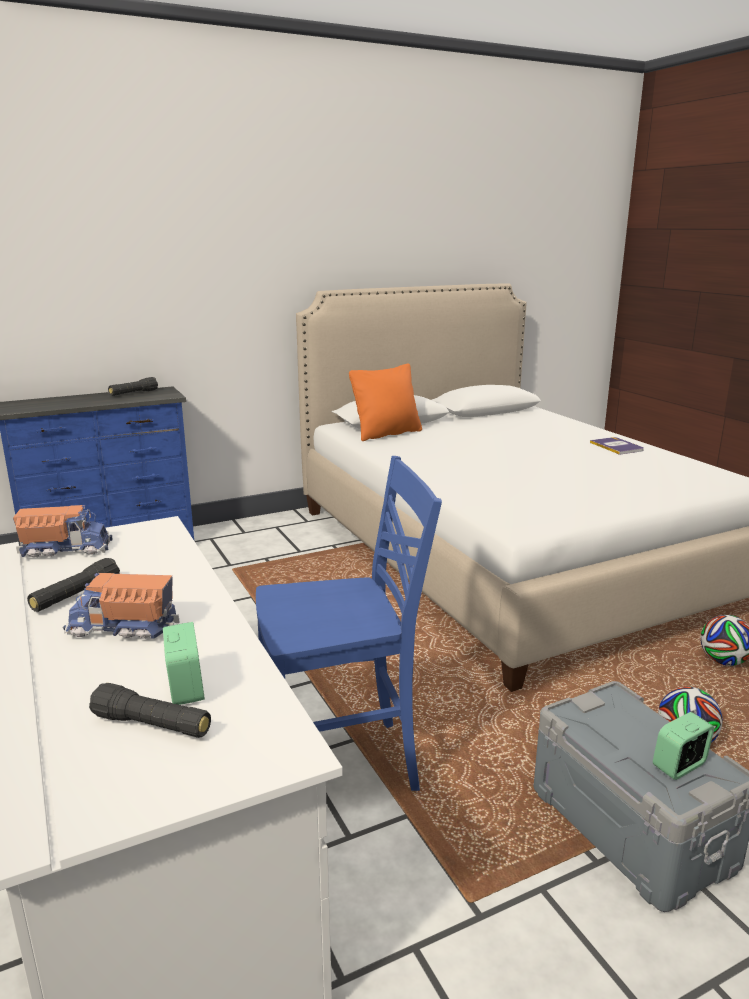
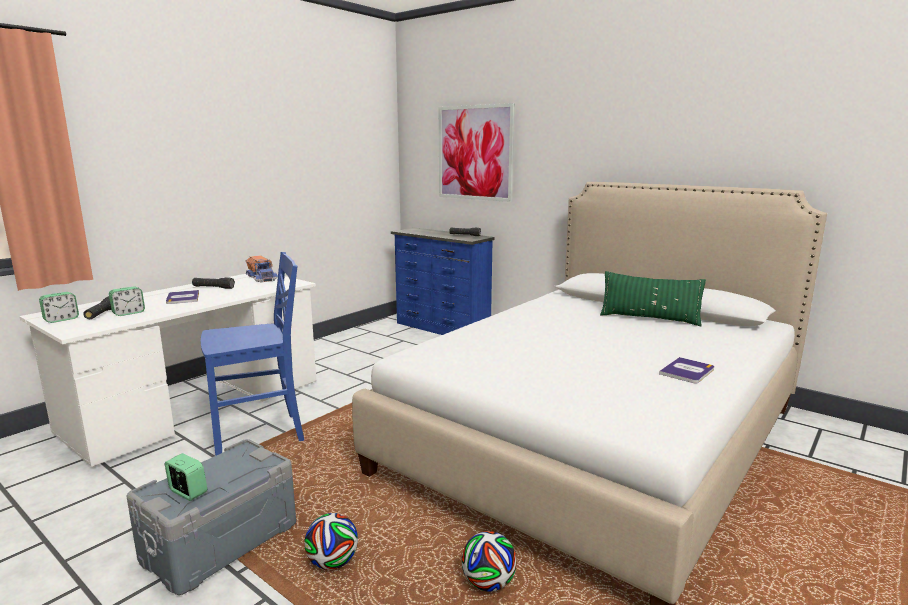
camera: 65 degrees right, 5 degrees down
toy truck [63,573,179,639] -> book [166,290,199,304]
blue chair [256,456,442,791] -> blue chair turned 75 degrees counterclockwise [201,252,304,456]
orange pillow [349,363,422,441] -> none
none -> alarm clock [39,292,79,323]
none -> picture [439,103,515,202]
none -> green pillow [600,271,706,326]

